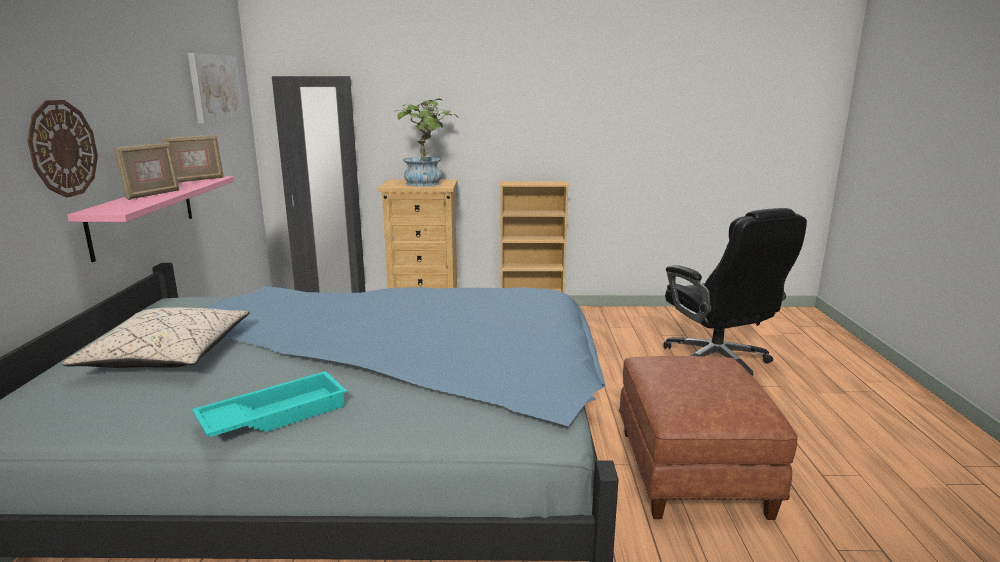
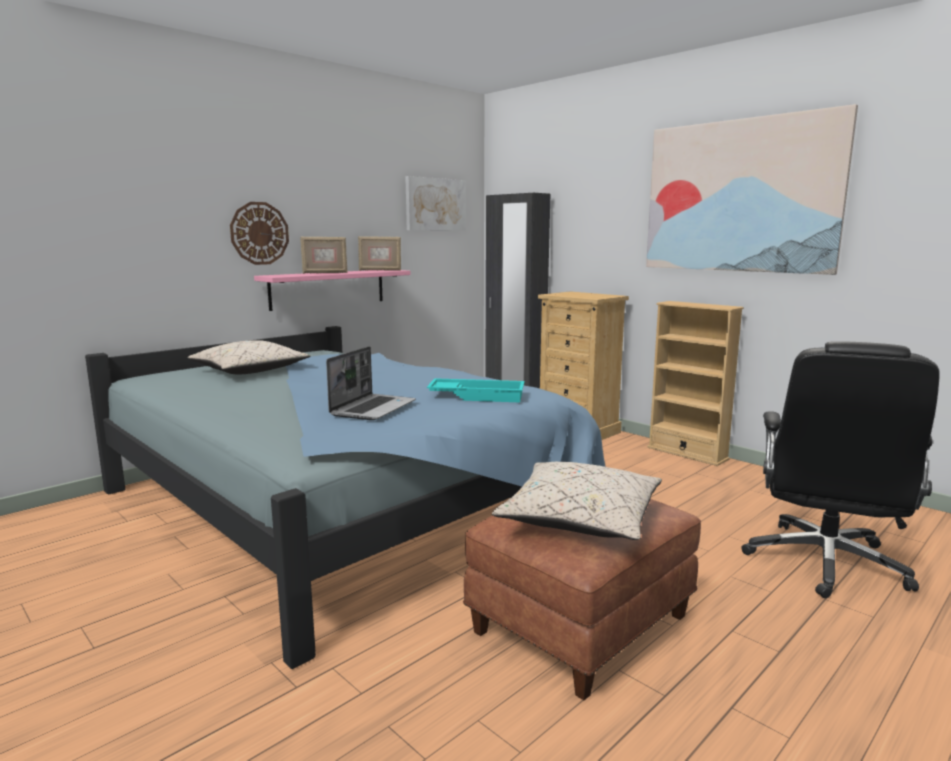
camera: 45 degrees right, 5 degrees down
turquoise tray [192,371,347,437] -> turquoise tray moved to [427,378,524,402]
potted plant [396,99,458,186] -> none
none -> laptop [326,346,416,420]
none -> beige pillow [492,462,662,540]
none -> picture [646,104,858,275]

